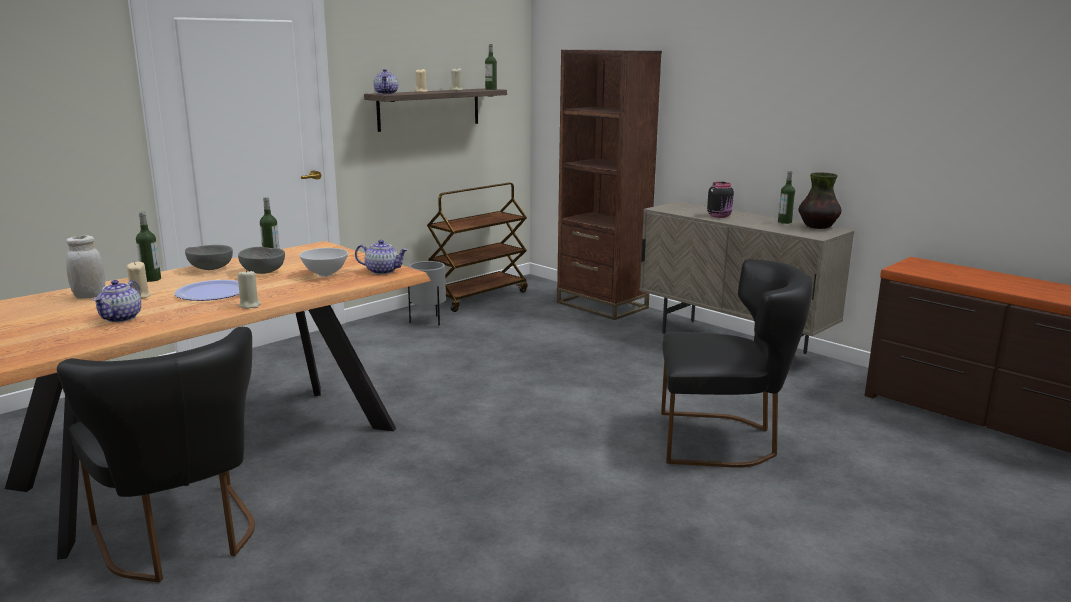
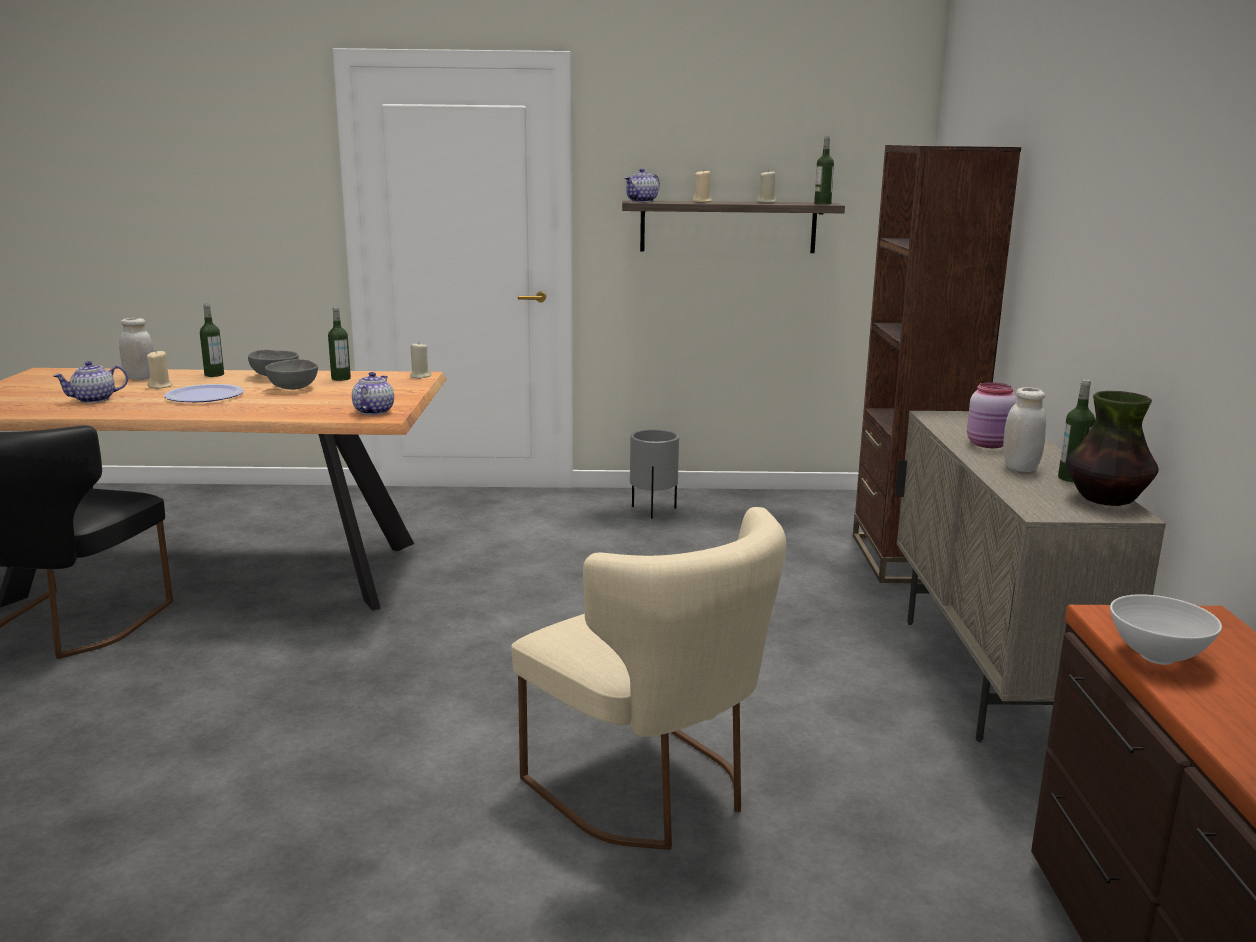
camera: 45 degrees right, 0 degrees up
beige candle [237,269,261,309] -> beige candle moved to [410,344,431,379]
white bowl [299,248,348,277] -> white bowl moved to [1110,594,1222,665]
teapot [355,240,408,275] -> teapot turned 135 degrees counterclockwise [352,372,394,415]
brown cart [427,183,528,312] -> none
black chair [661,259,812,468] -> beige chair [511,507,786,850]
black jar [707,182,734,218] -> pink jar [967,382,1017,448]
none -> white jar [1003,387,1046,472]

